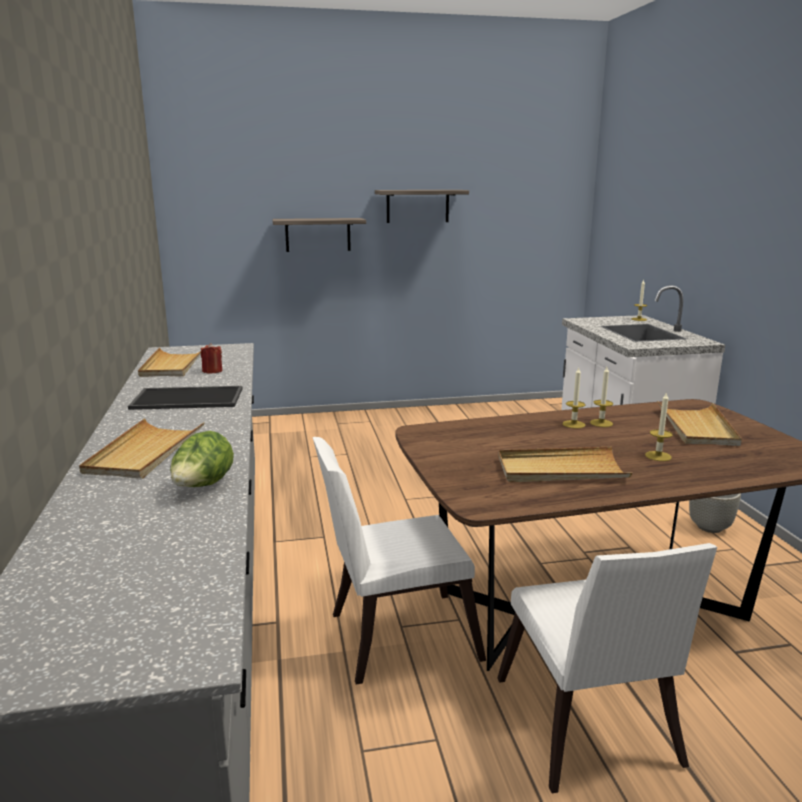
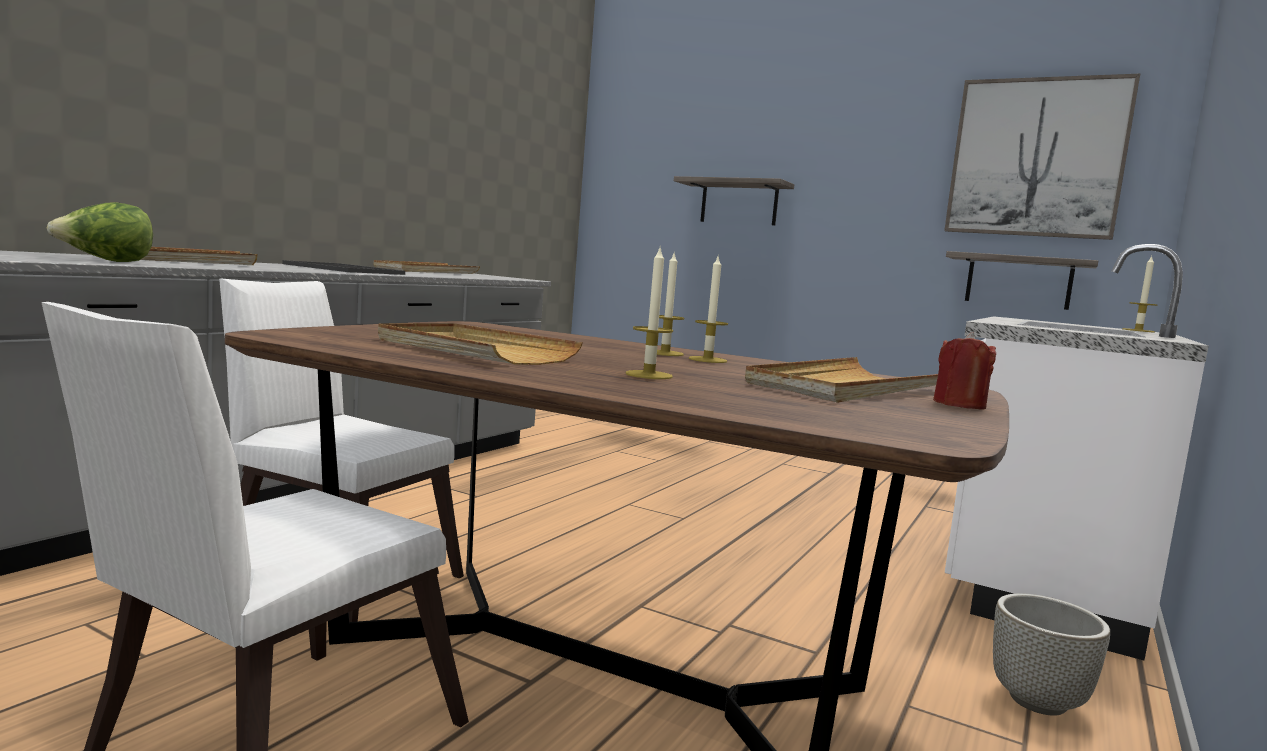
camera: 40 degrees right, 10 degrees down
red candle [201,343,222,374] -> red candle moved to [933,332,996,409]
shelf [375,190,469,223] -> shelf moved to [946,251,1098,310]
none -> picture [944,74,1140,240]

